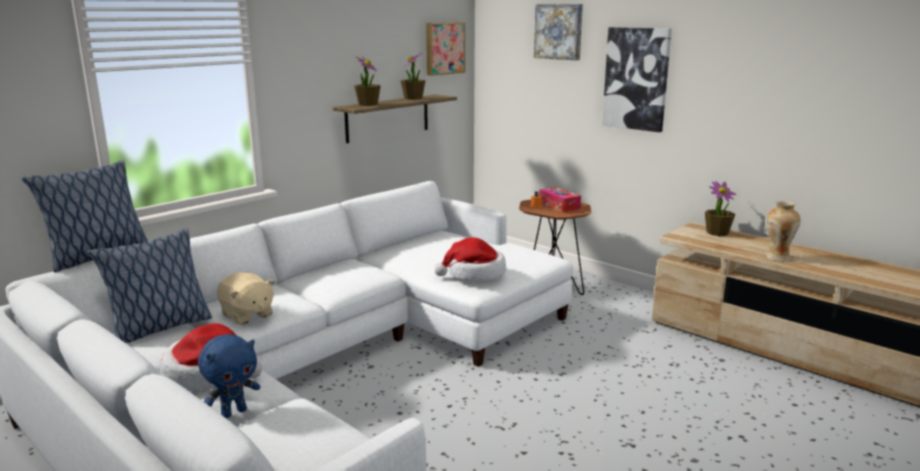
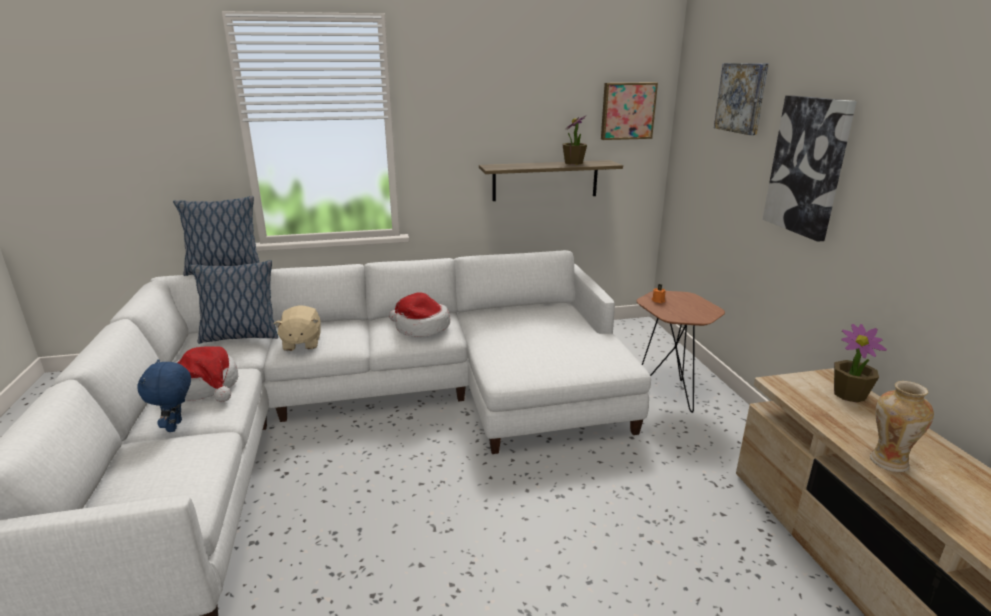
camera: 35 degrees right, 5 degrees up
blue plush toy [198,334,260,418] -> blue plush toy turned 90 degrees clockwise [137,359,191,432]
potted plant [354,56,381,106] -> none
hat [435,237,506,282] -> hat moved to [389,292,450,337]
tissue box [539,187,581,212] -> none

